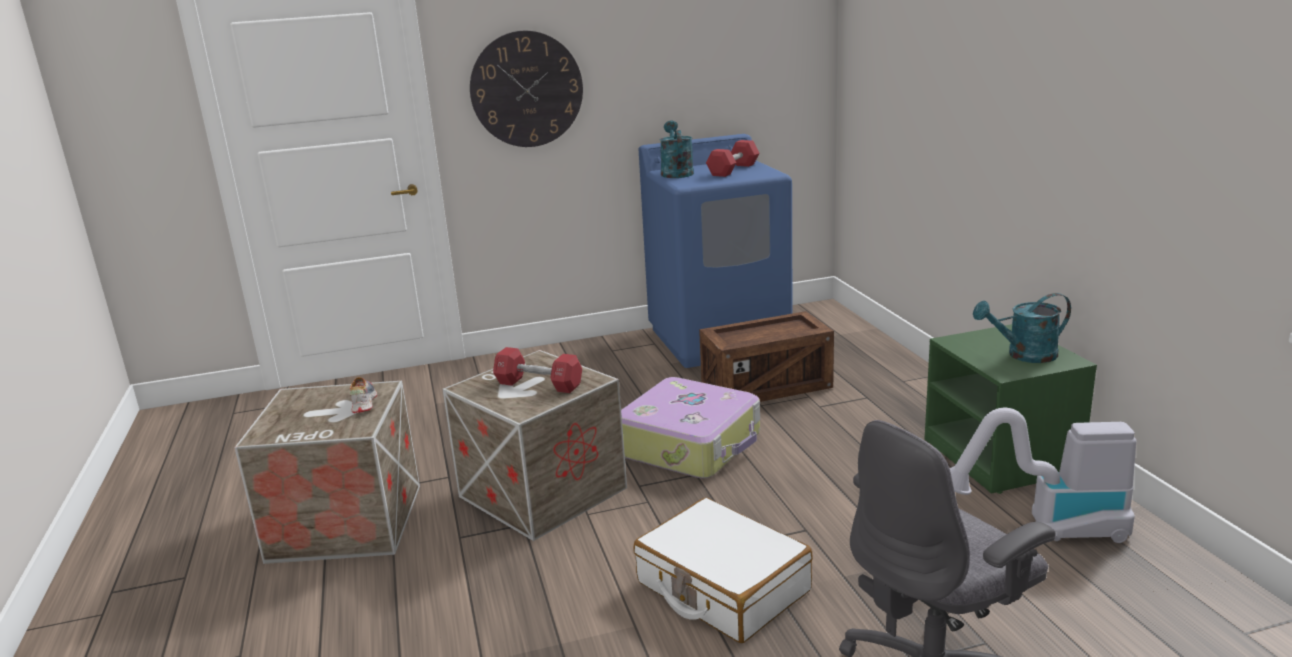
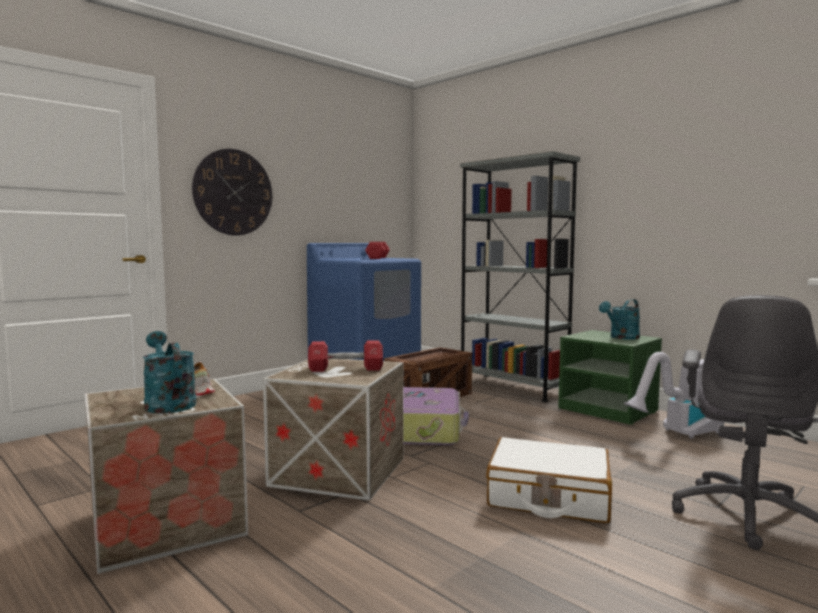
camera: 30 degrees left, 15 degrees down
turquoise watering can [660,121,694,178] -> turquoise watering can moved to [143,331,196,413]
none -> grey bookcase [460,151,580,402]

